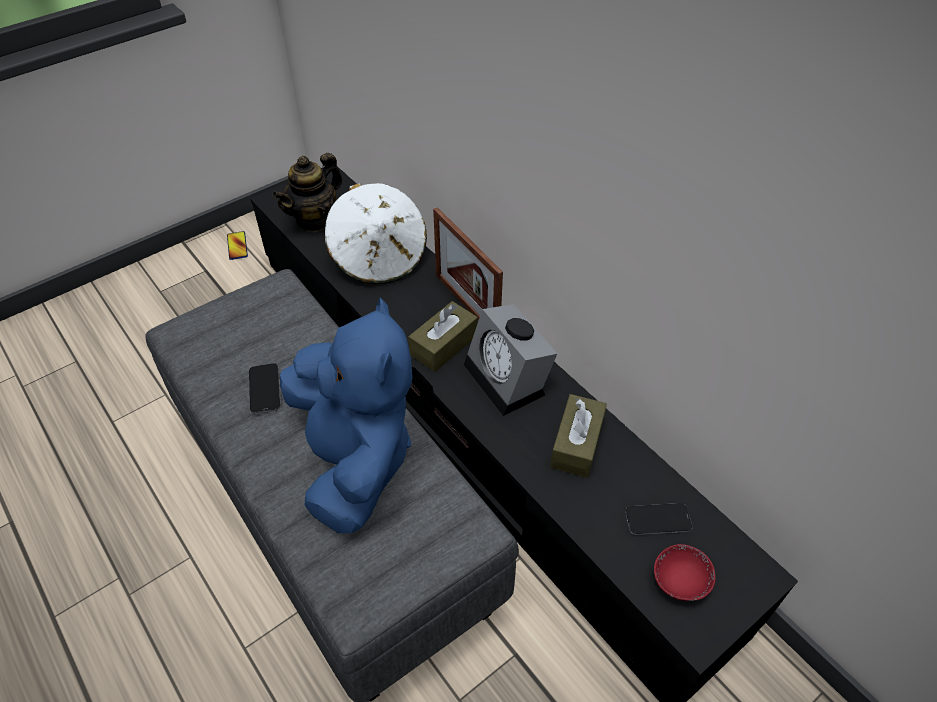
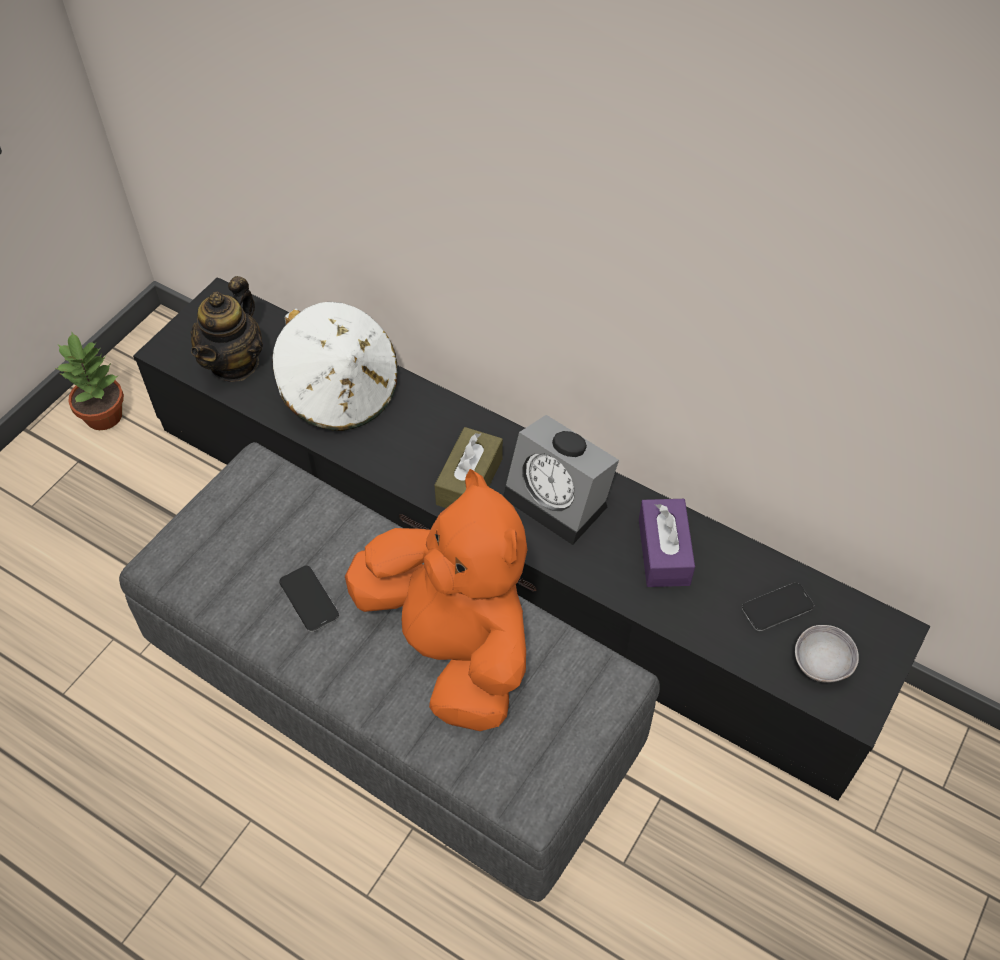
camera: 20 degrees left, 5 degrees up
phone [227,231,248,260] -> potted plant [54,333,124,430]
blue plush toy [280,297,413,533] -> orange plush toy [345,469,527,731]
picture frame [433,207,503,321] -> none
brown tissue box [550,394,607,478] -> purple tissue box [639,499,695,587]
red bowl [654,544,716,601] -> grey bowl [795,625,859,683]

